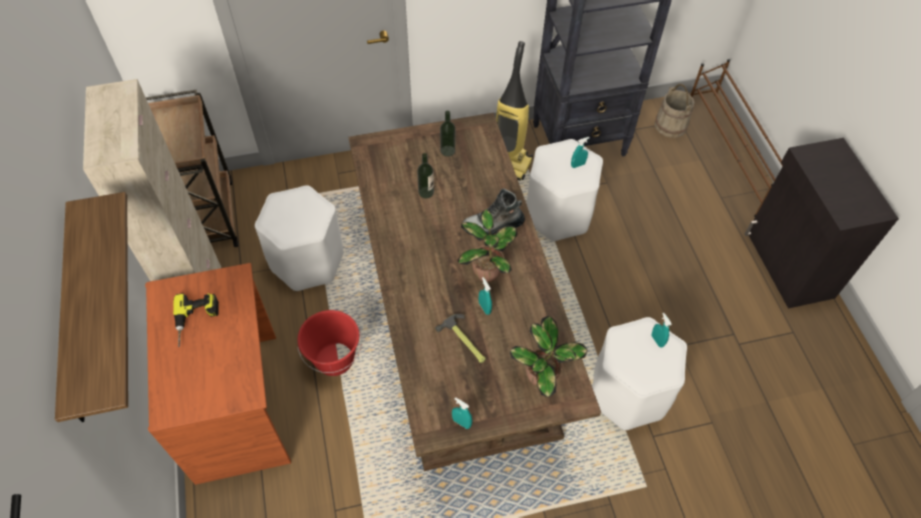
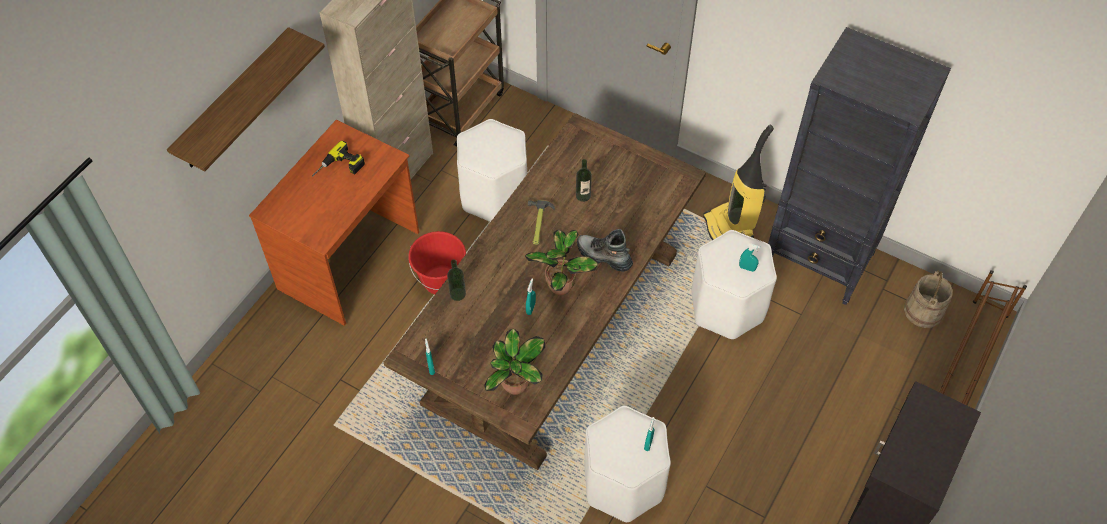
camera: 45 degrees right, 0 degrees up
hammer [435,314,486,363] -> hammer moved to [528,200,555,245]
bottle [440,111,455,157] -> bottle moved to [447,259,466,301]

